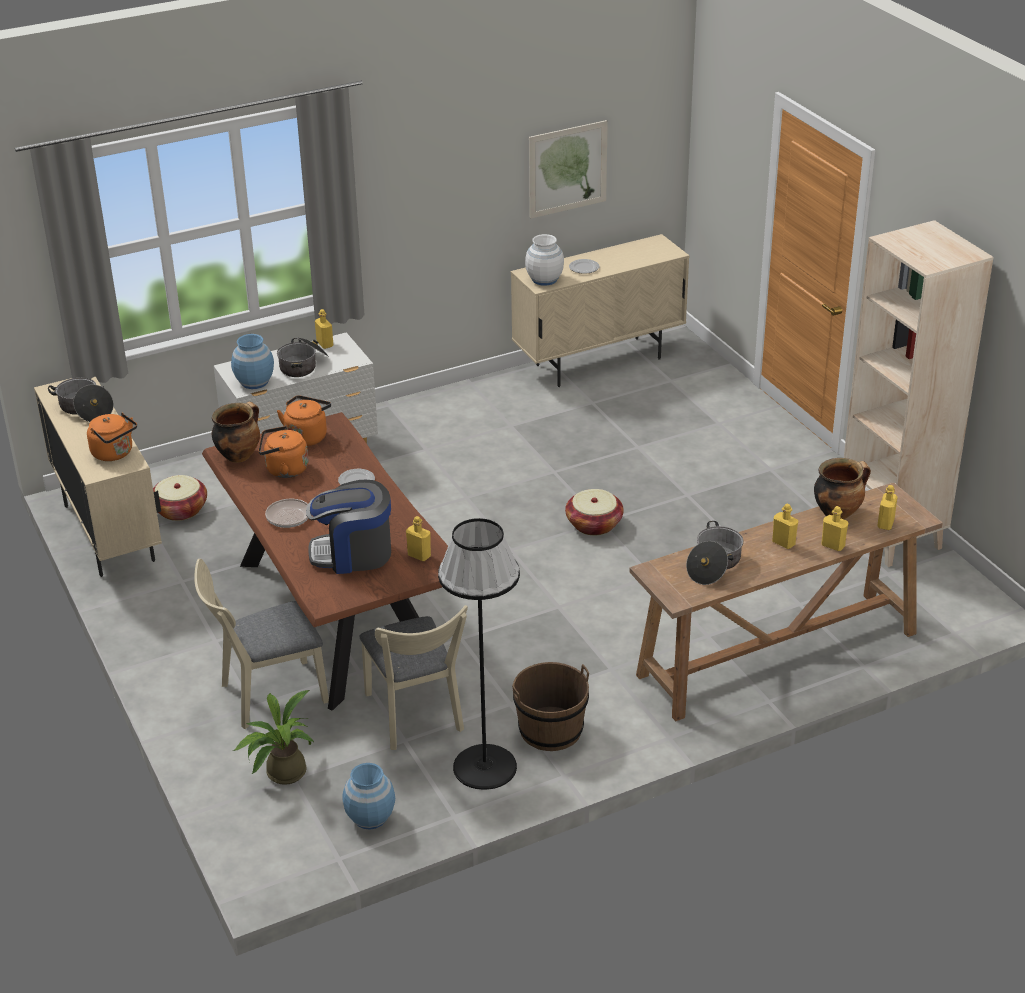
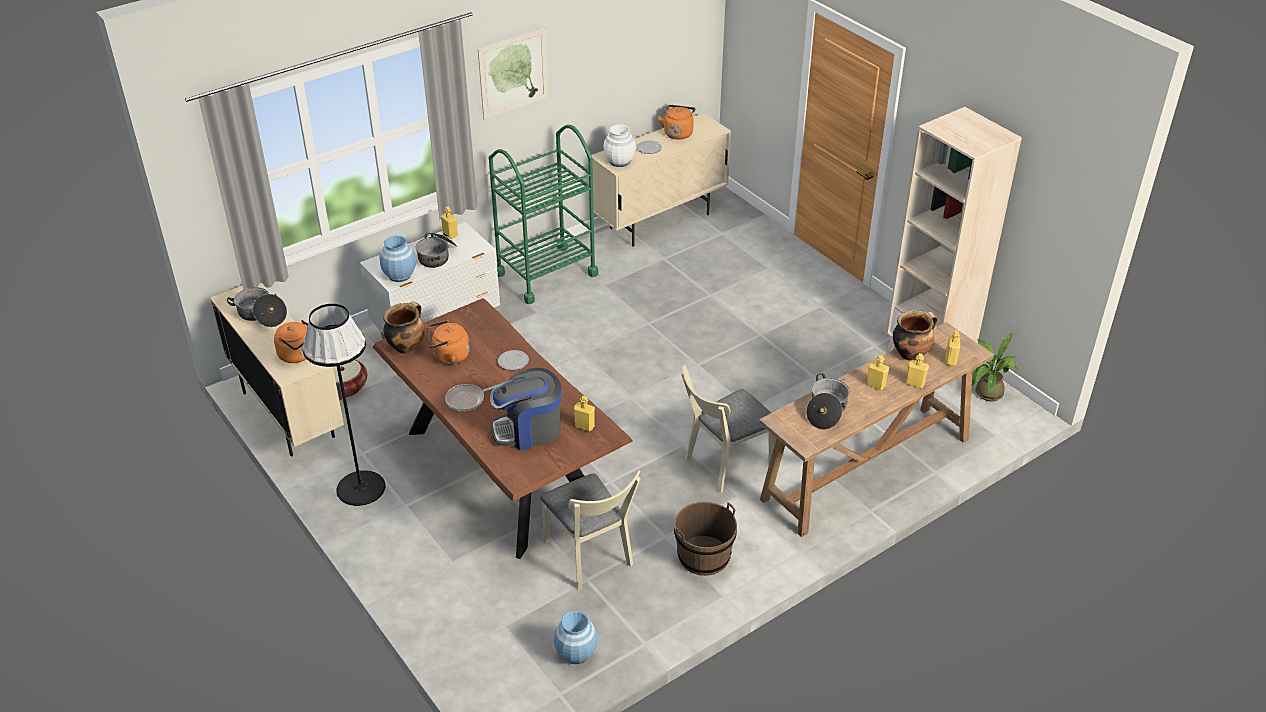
camera: 10 degrees left, 5 degrees up
beige chair [194,559,329,729] -> beige chair moved to [681,365,776,493]
potted plant [233,690,314,785] -> potted plant moved to [972,333,1018,401]
orange kettle [277,395,331,446] -> orange kettle moved to [658,105,696,140]
black floor lamp [438,518,520,790] -> black floor lamp moved to [302,304,386,506]
picture [529,120,608,219] -> picture moved to [478,28,549,120]
basket [565,489,624,535] -> none
none -> green cart [489,125,598,304]

